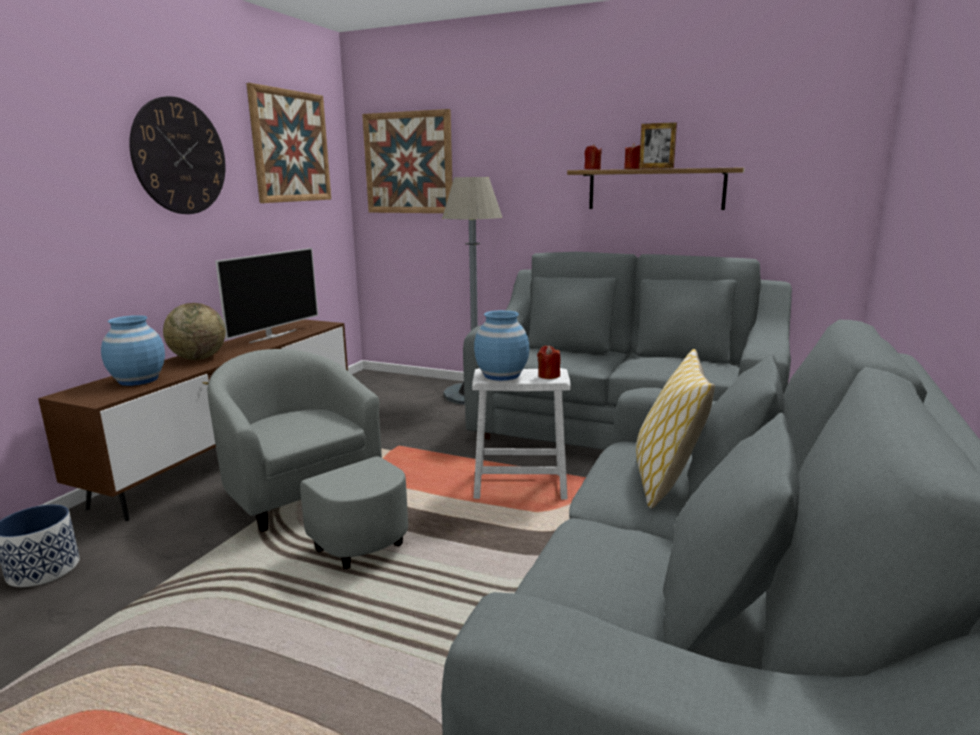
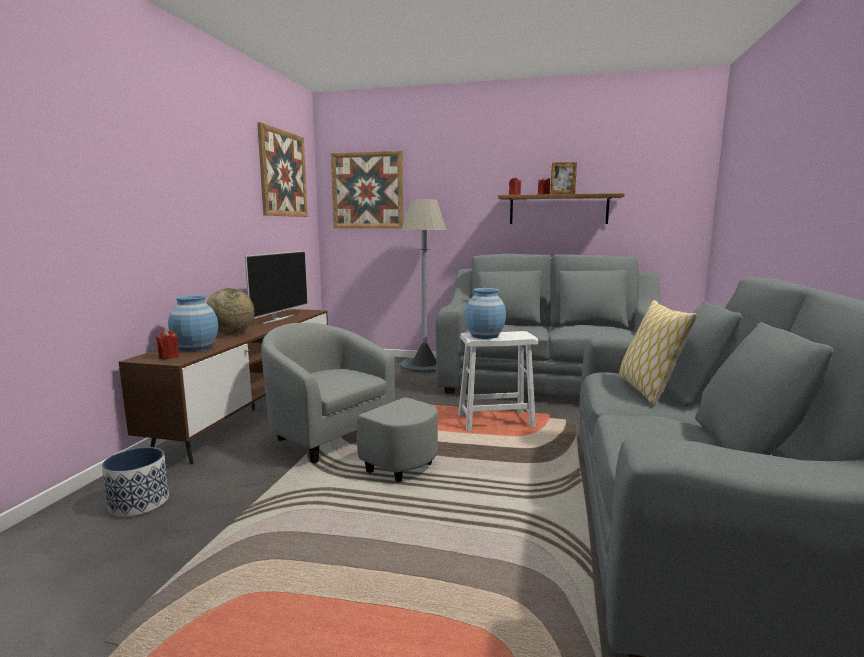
camera: 10 degrees left, 5 degrees down
wall clock [129,96,225,214] -> none
red candle [537,346,560,379] -> red candle moved to [156,330,179,359]

